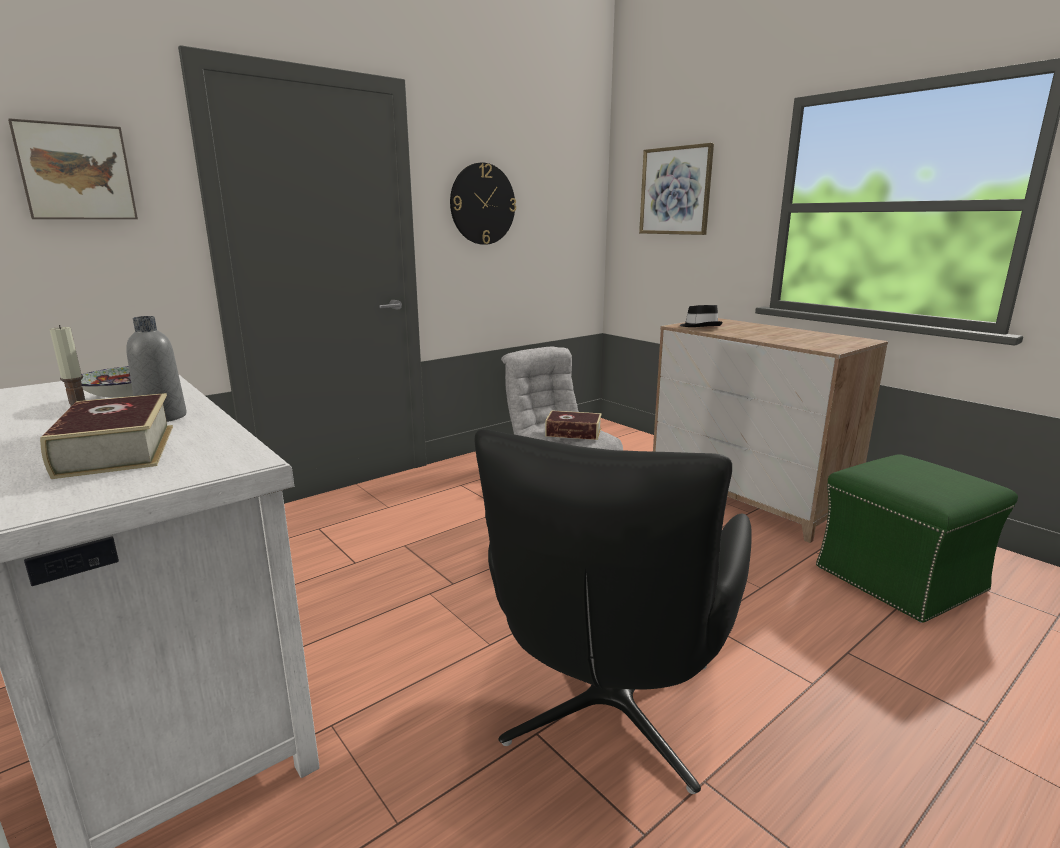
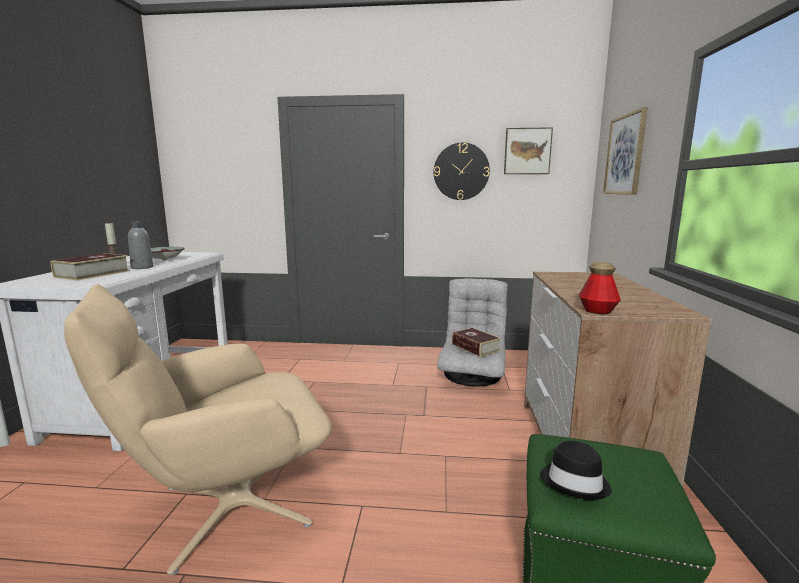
camera: 45 degrees right, 5 degrees down
picture [8,118,138,219] -> picture moved to [504,127,553,174]
black armchair [475,429,752,794] -> beige armchair [64,284,332,575]
black hat [680,305,723,327] -> black hat moved to [540,441,612,500]
none -> bottle [579,262,621,314]

